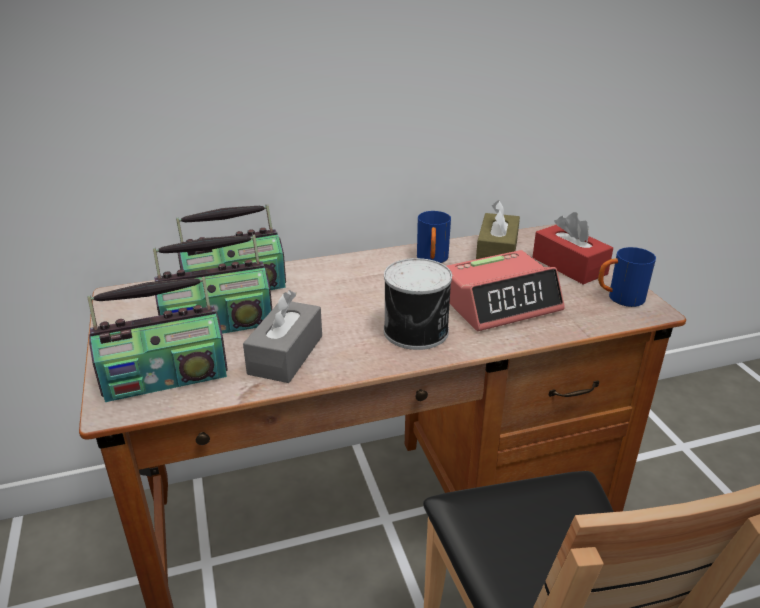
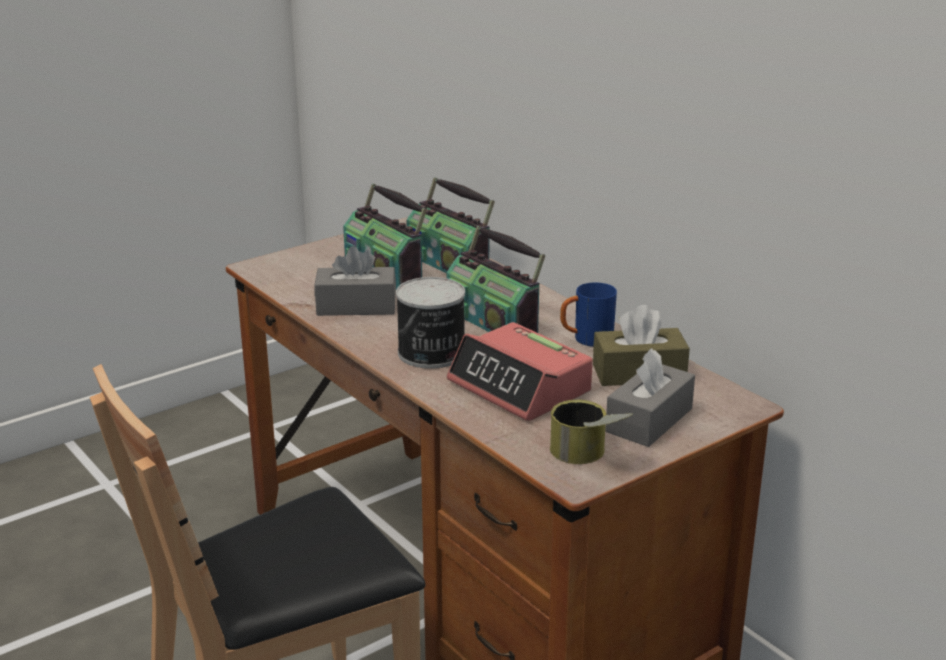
camera: 70 degrees right, 5 degrees down
radio [87,277,228,402] -> radio moved to [446,226,545,333]
red tissue box [533,212,613,284] -> grey tissue box [605,348,695,447]
blue mug [598,247,656,307] -> can [550,400,633,464]

